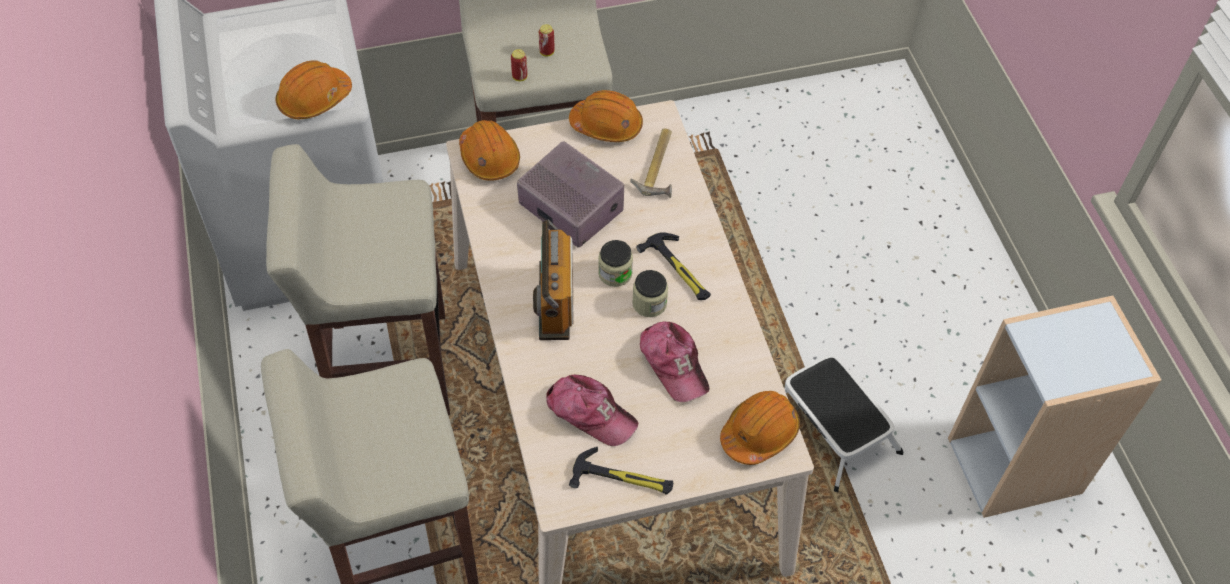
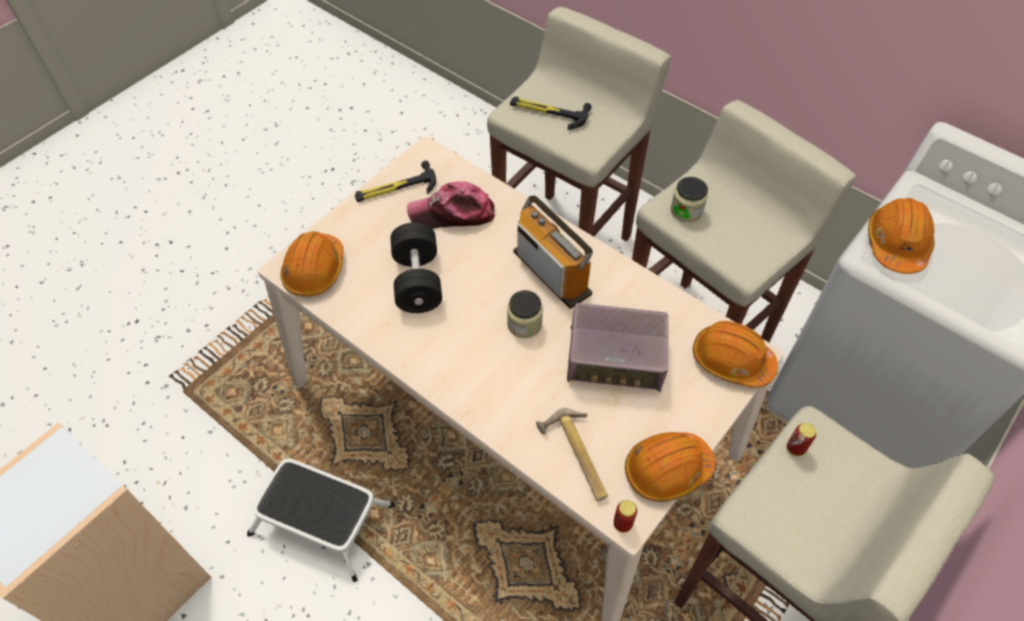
camera: 145 degrees right, 0 degrees up
can [539,24,555,56] -> can moved to [614,500,637,533]
jar [632,270,668,317] -> jar moved to [671,177,708,223]
hammer [636,232,711,300] -> hammer moved to [510,96,591,130]
cap [640,321,709,402] -> black dumbbell [390,223,442,313]

